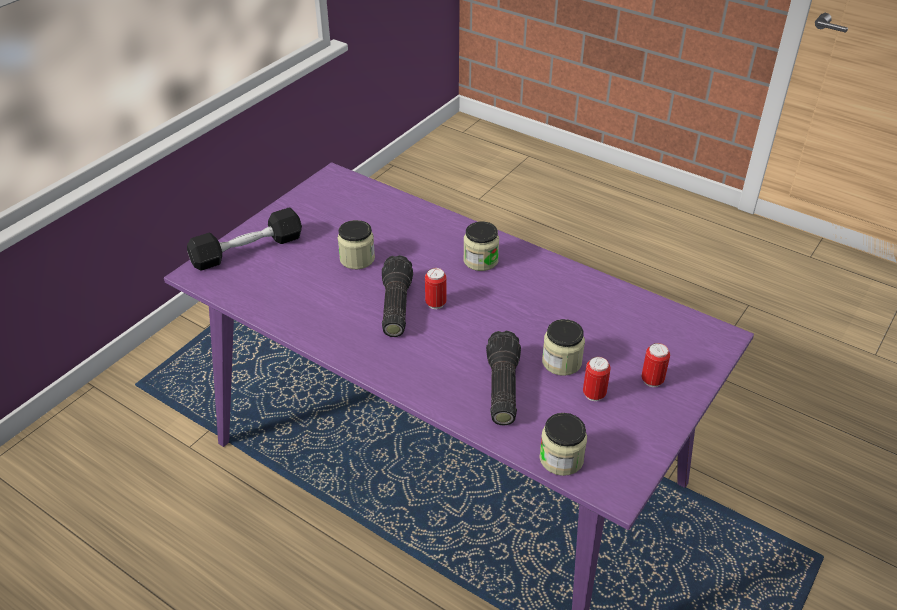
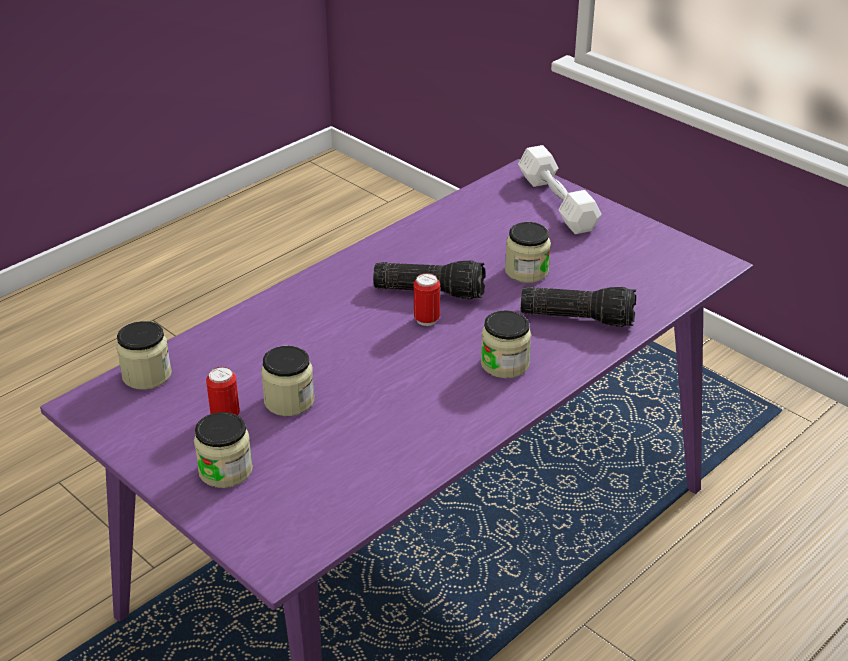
camera: 100 degrees right, 5 degrees down
black dumbbell [187,207,302,270] -> white dumbbell [518,145,602,234]
flashlight [486,331,521,425] -> flashlight moved to [520,286,636,327]
can [641,343,670,387] -> jar [194,412,253,488]

